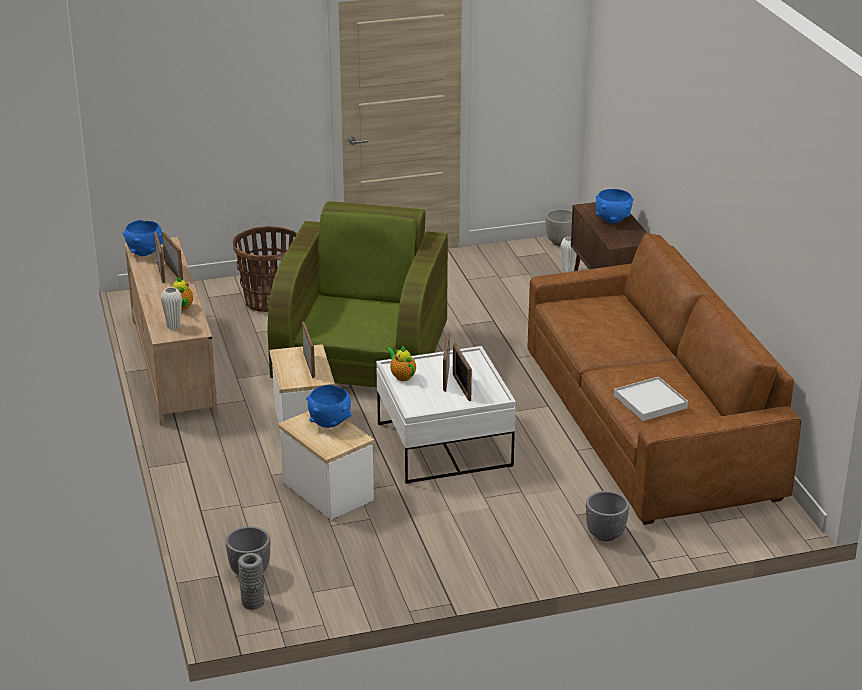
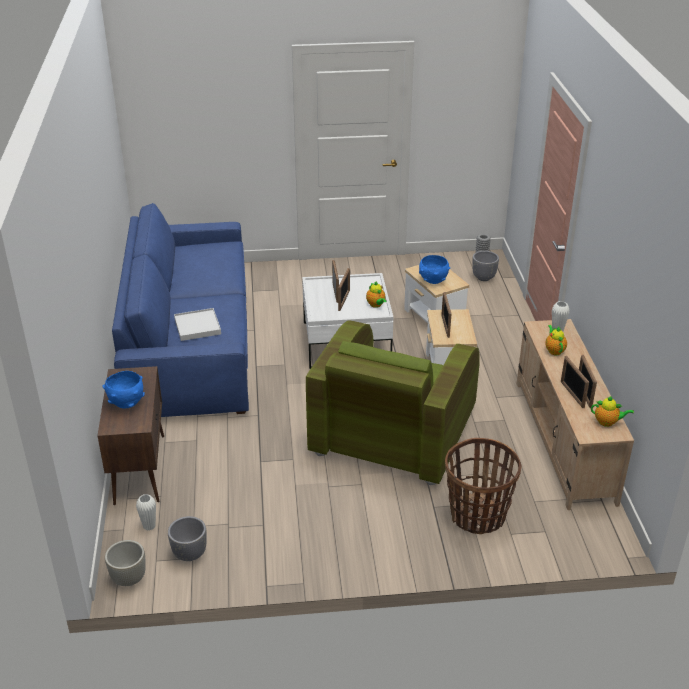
camera: 170 degrees left, 5 degrees up
blue bowl [122,220,163,256] -> teapot [591,396,634,427]
brown sofa [527,233,801,525] -> blue sofa [112,203,249,417]
grey planter [586,491,629,541] -> grey planter moved to [168,516,207,561]
white tray [614,377,688,421] -> white tray moved to [174,308,221,341]

